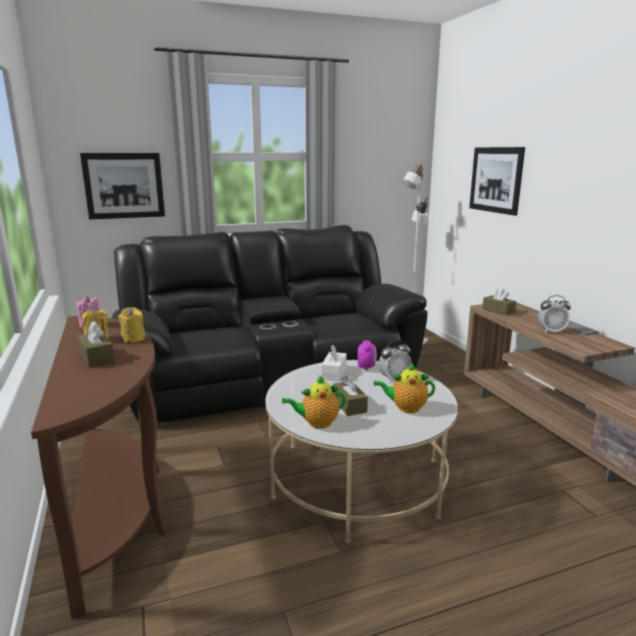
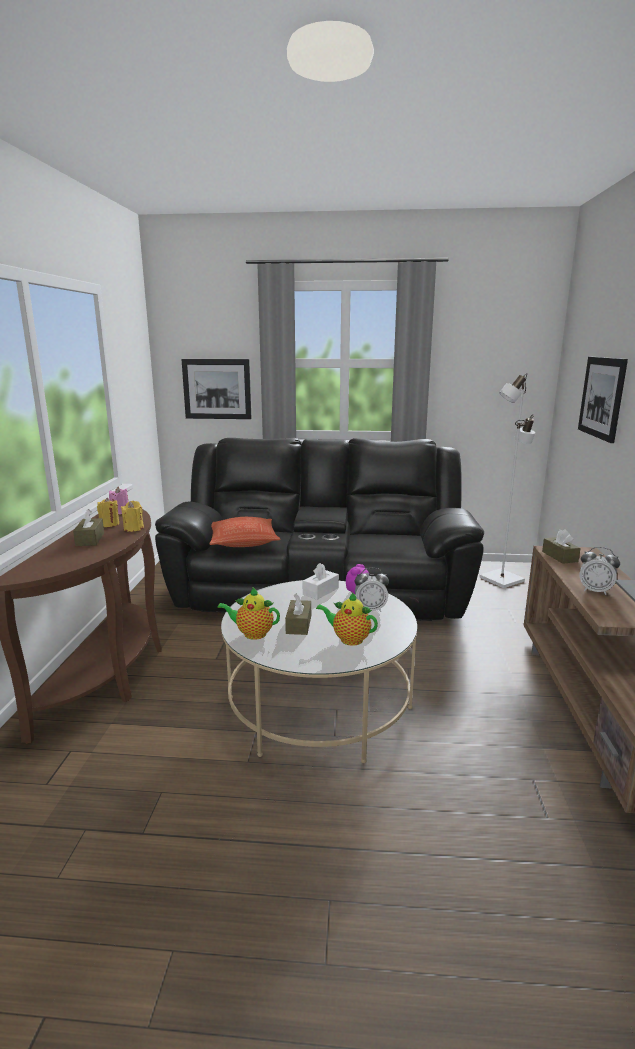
camera: 25 degrees right, 0 degrees up
none -> orange pillow [210,517,280,547]

